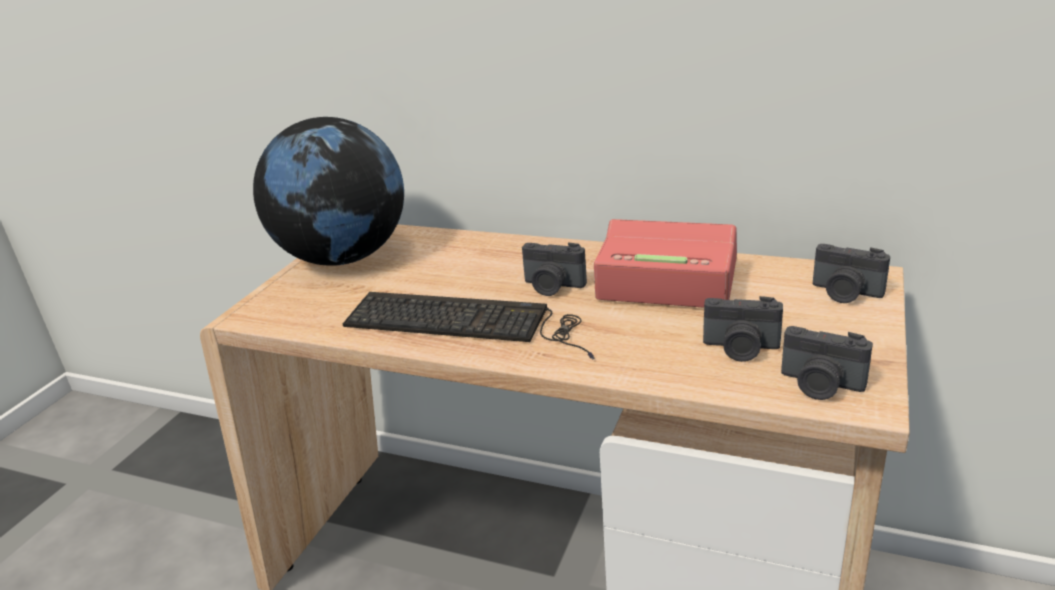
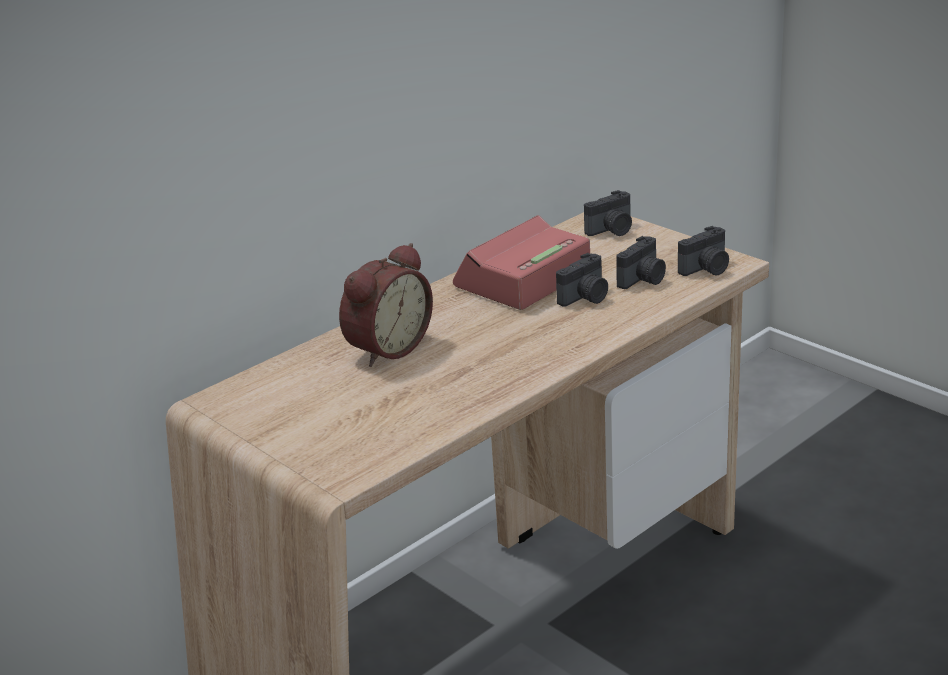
camera: 65 degrees left, 0 degrees up
globe [253,117,404,266] -> none
keyboard [343,292,595,359] -> none
camera [522,242,587,296] -> camera moved to [556,253,608,307]
none -> alarm clock [339,243,433,367]

